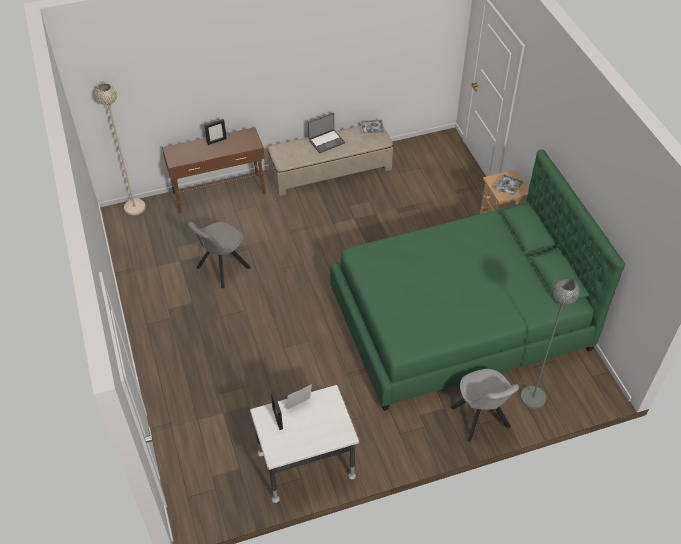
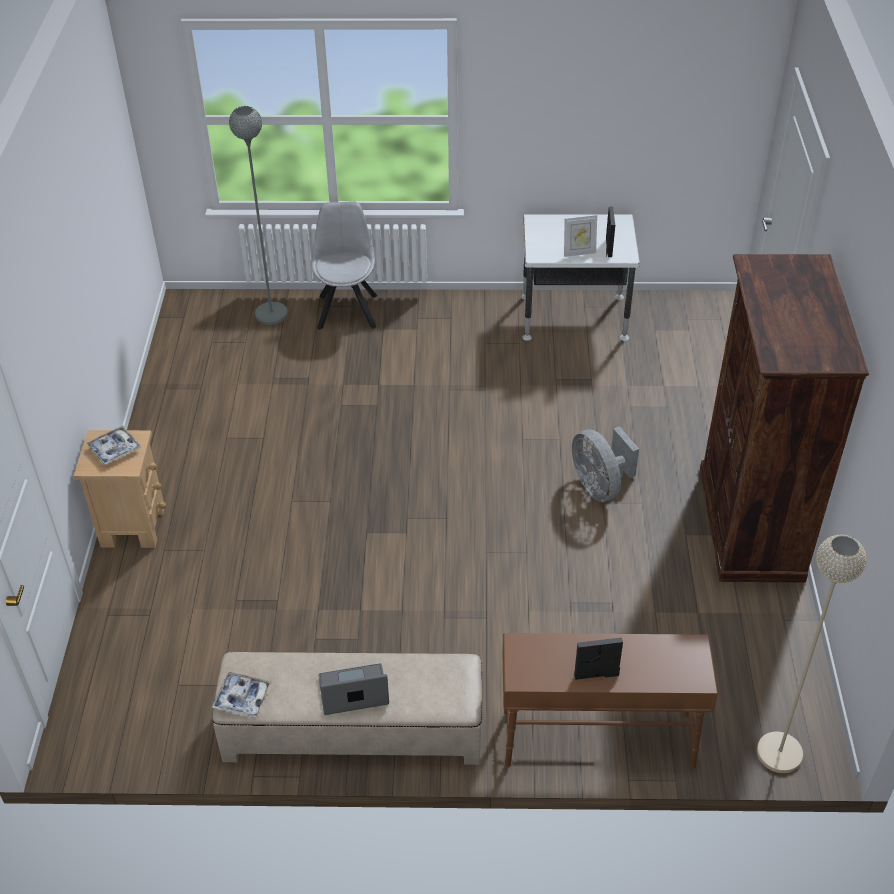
camera: 160 degrees left, 5 degrees down
grey chair [188,222,250,288] -> none
green bed [330,150,625,411] -> none
none -> grey fan [572,426,639,502]
none -> brown wardrobe [700,254,869,582]

